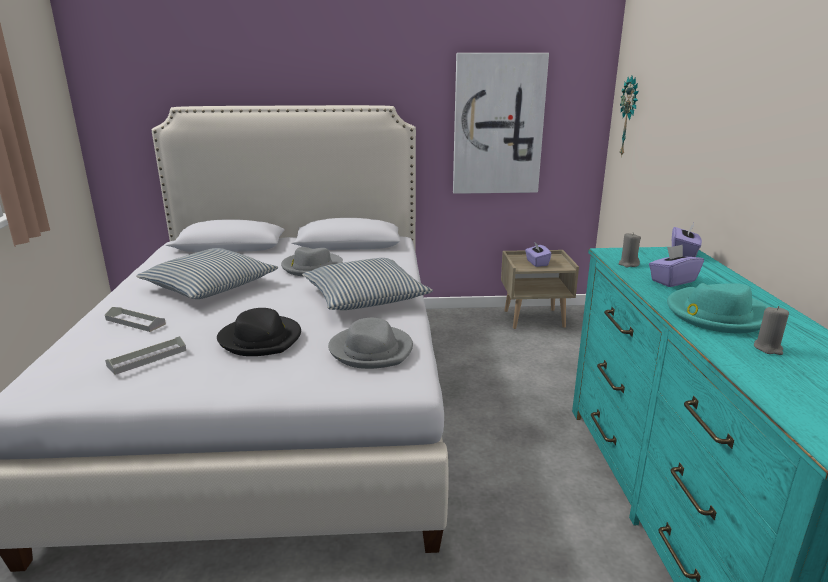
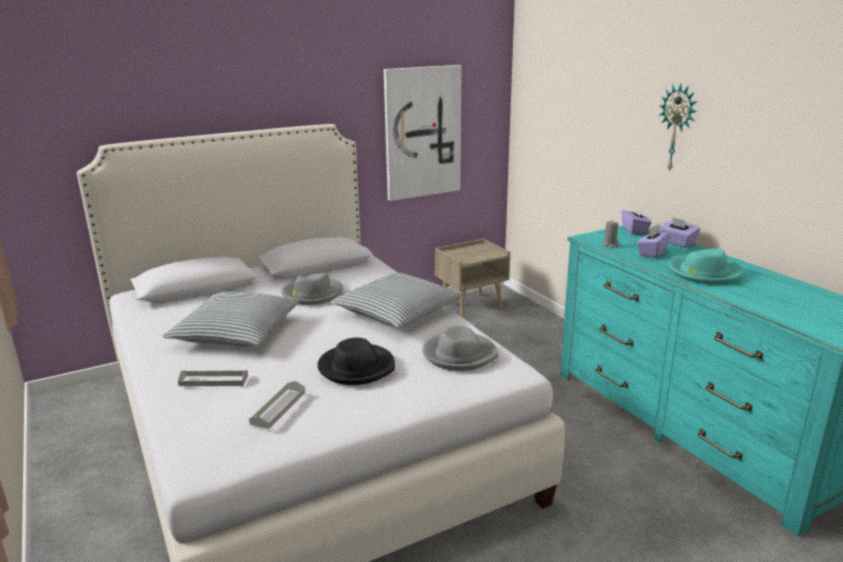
camera: 25 degrees left, 0 degrees up
purple tissue box [525,242,552,267] -> purple tissue box moved to [659,217,700,248]
wall clock [620,76,639,157] -> wall clock moved to [659,84,698,172]
grey candle [754,306,789,355] -> none

